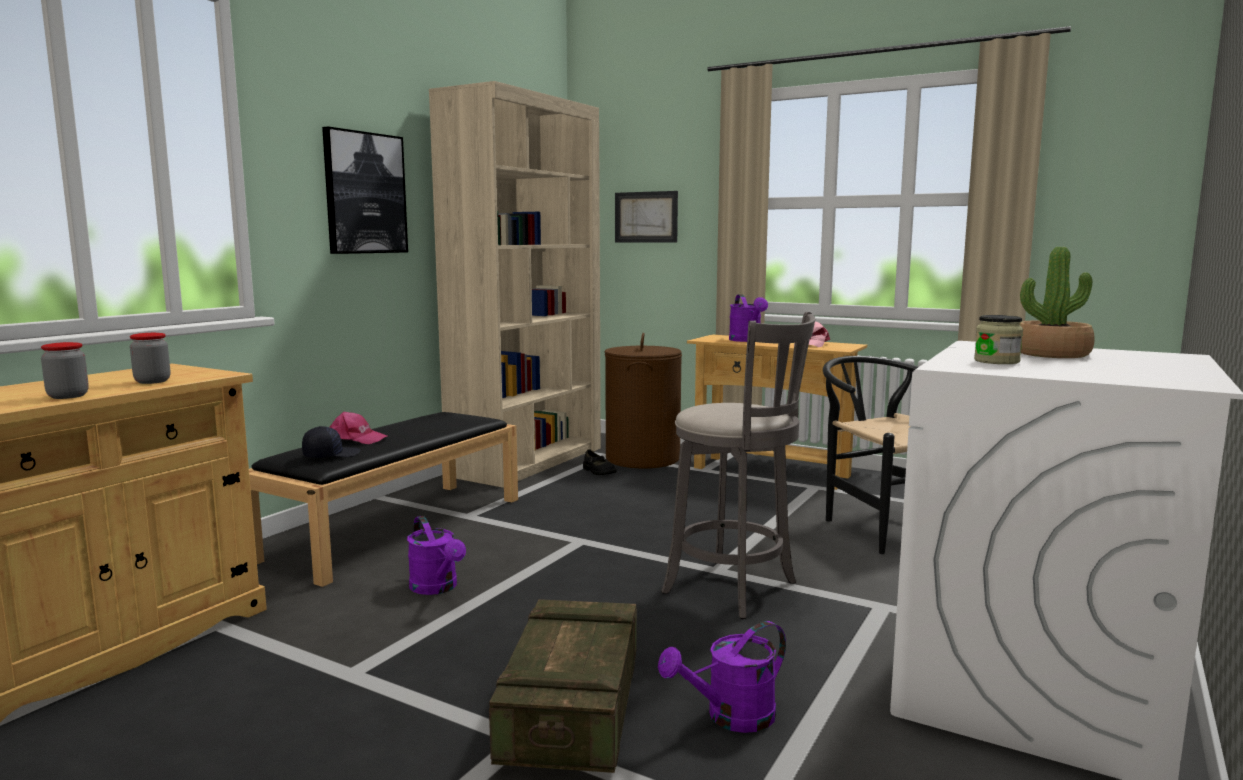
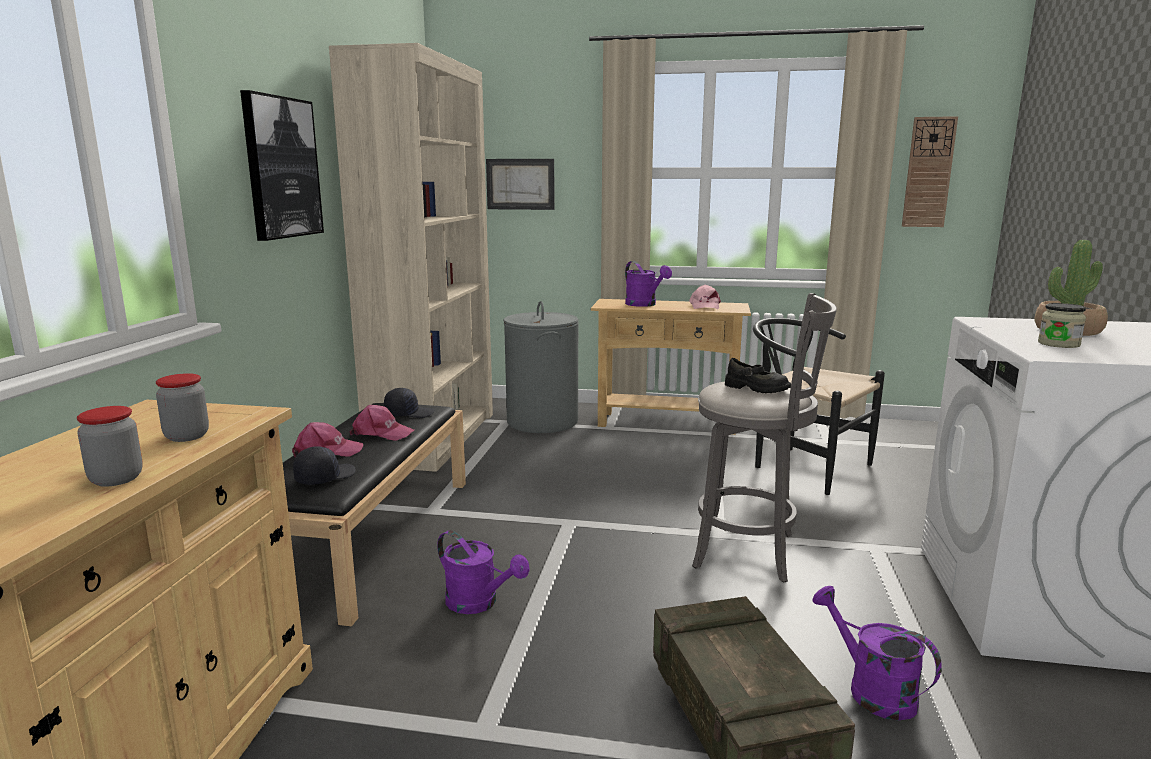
camera: 20 degrees left, 5 degrees up
black shoe [583,450,617,475] -> black shoe moved to [725,358,791,393]
brown laundry basket [604,332,682,468] -> grey laundry basket [503,301,579,433]
purple watering can [658,621,786,733] -> purple watering can turned 105 degrees clockwise [812,586,942,720]
none -> pink cap [349,405,414,441]
none -> black cap [384,388,435,418]
none -> wall clock [902,116,958,227]

